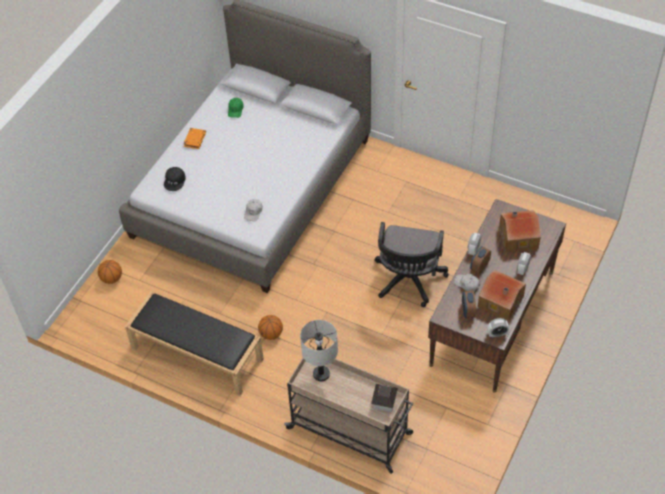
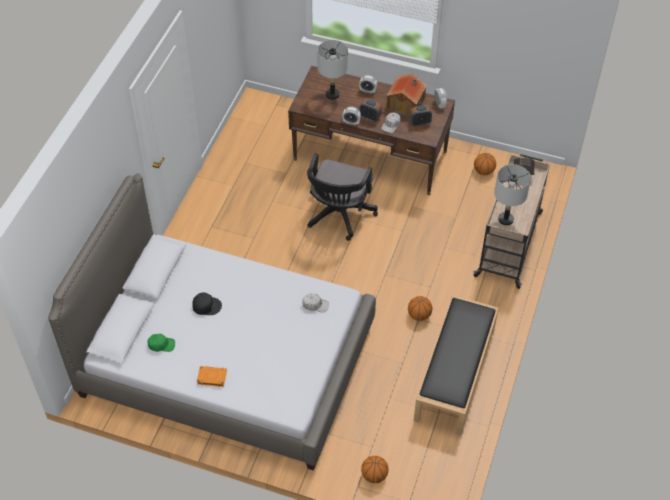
camera: 100 degrees left, 0 degrees up
black cap [164,167,186,191] -> black cap moved to [192,293,222,315]
black office chair [374,222,448,307] -> black office chair turned 105 degrees clockwise [307,153,378,241]
toy house [499,210,541,252] -> grey table lamp [317,40,348,100]
none -> basketball [474,153,496,175]

